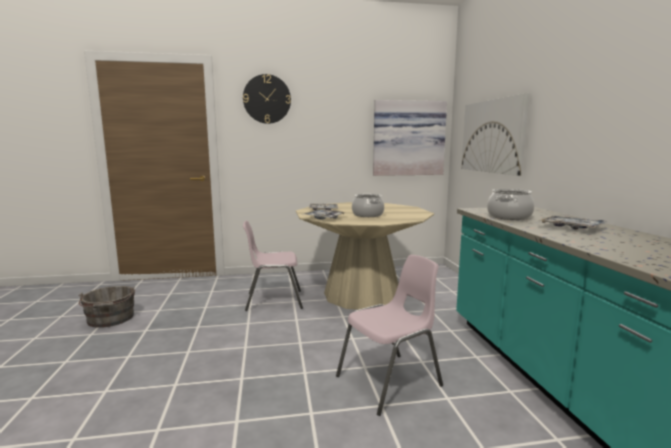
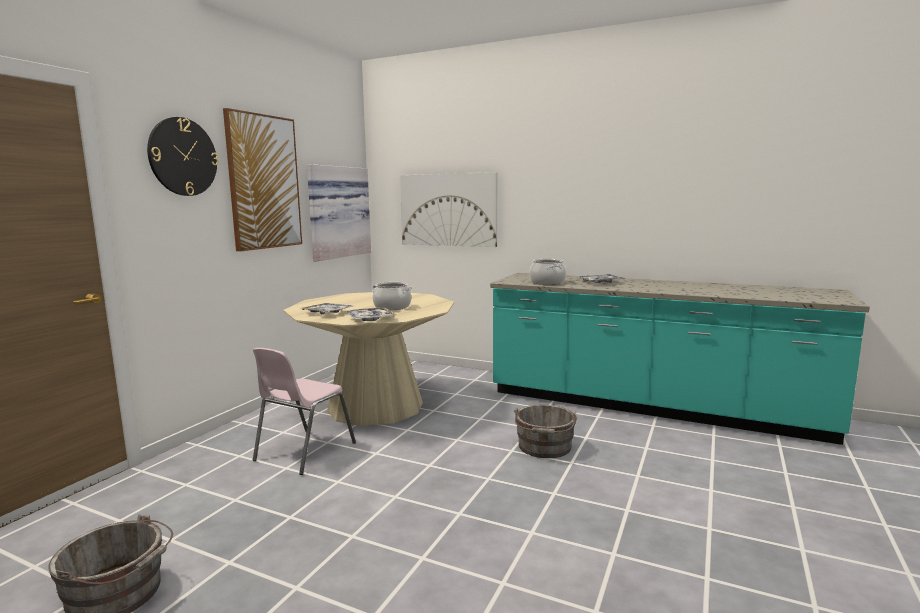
camera: 55 degrees left, 0 degrees up
pink chair [336,255,443,416] -> grey bucket [514,405,577,458]
none -> picture [223,108,302,252]

